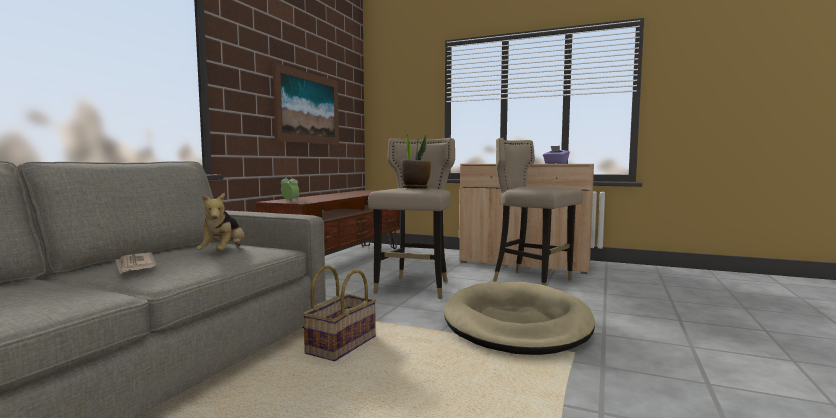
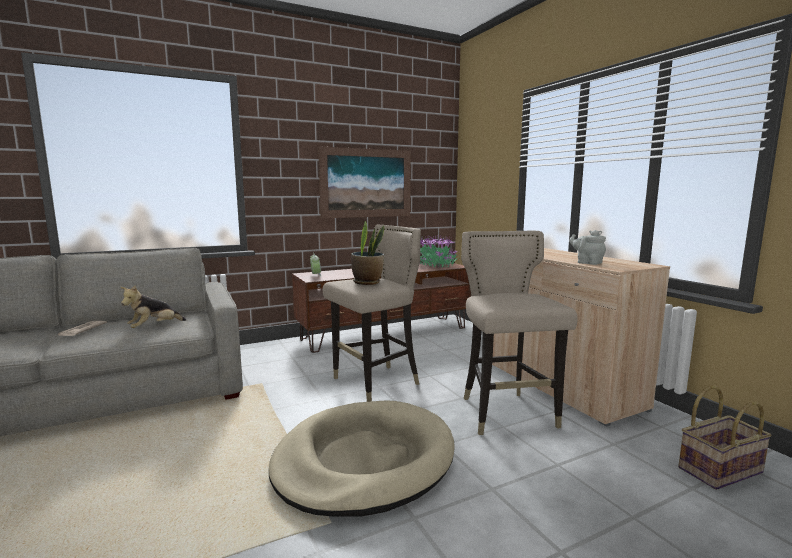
camera: 40 degrees right, 5 degrees up
basket [302,265,376,361] -> basket moved to [678,386,772,490]
purple tissue box [543,146,570,164] -> grey teapot [569,230,606,265]
none -> potted plant [420,234,458,268]

